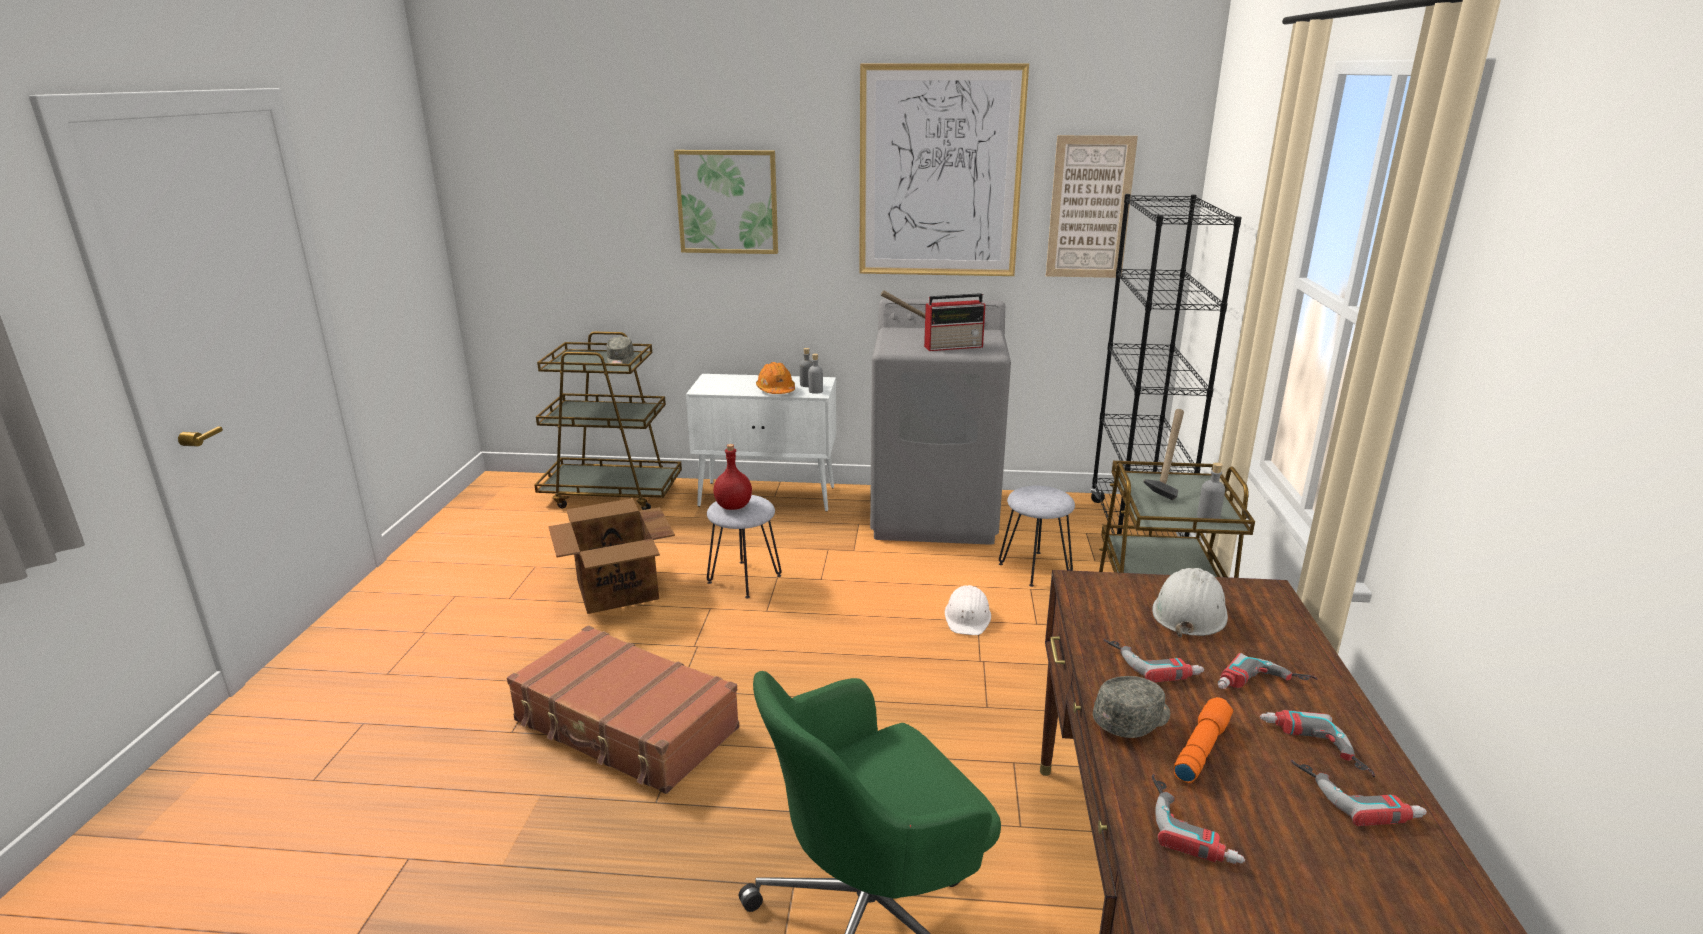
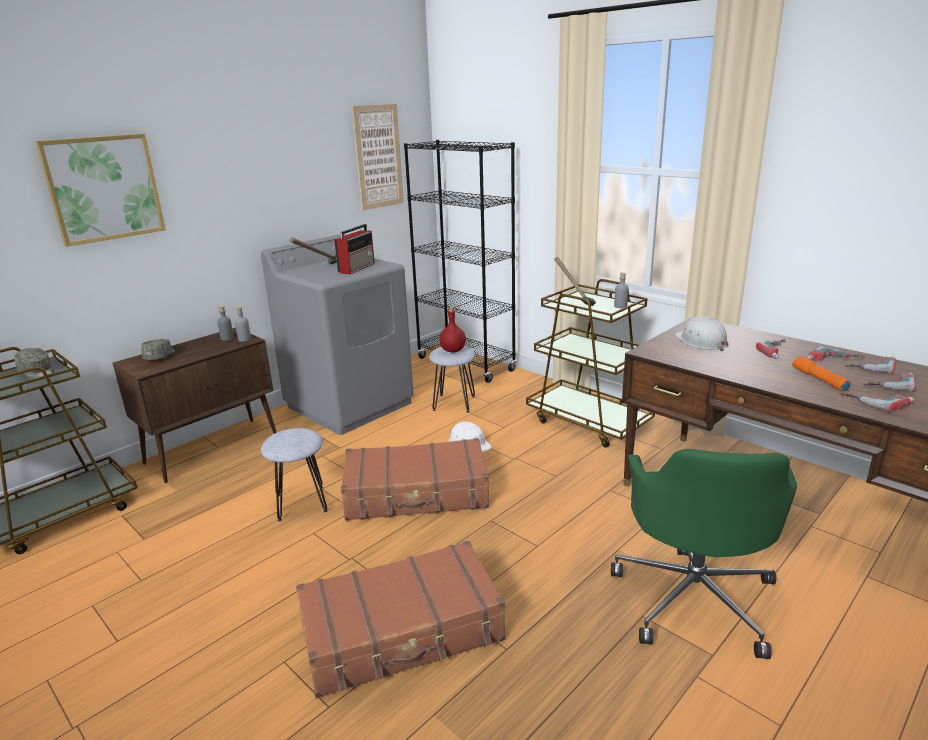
camera: 50 degrees left, 0 degrees up
cardboard box [548,498,675,614] -> none
white cabinet [686,374,836,512] -> brown cabinet [113,328,277,483]
red bottle [713,444,752,510] -> red bottle moved to [439,307,466,352]
orange hard hat [756,362,795,394] -> none
picture [859,64,1029,276] -> none
grey cap [1093,676,1170,738] -> grey cap moved to [141,339,175,360]
power drill [1103,638,1204,683] -> power drill moved to [863,373,916,392]
none -> brown suitcase [341,438,489,521]

